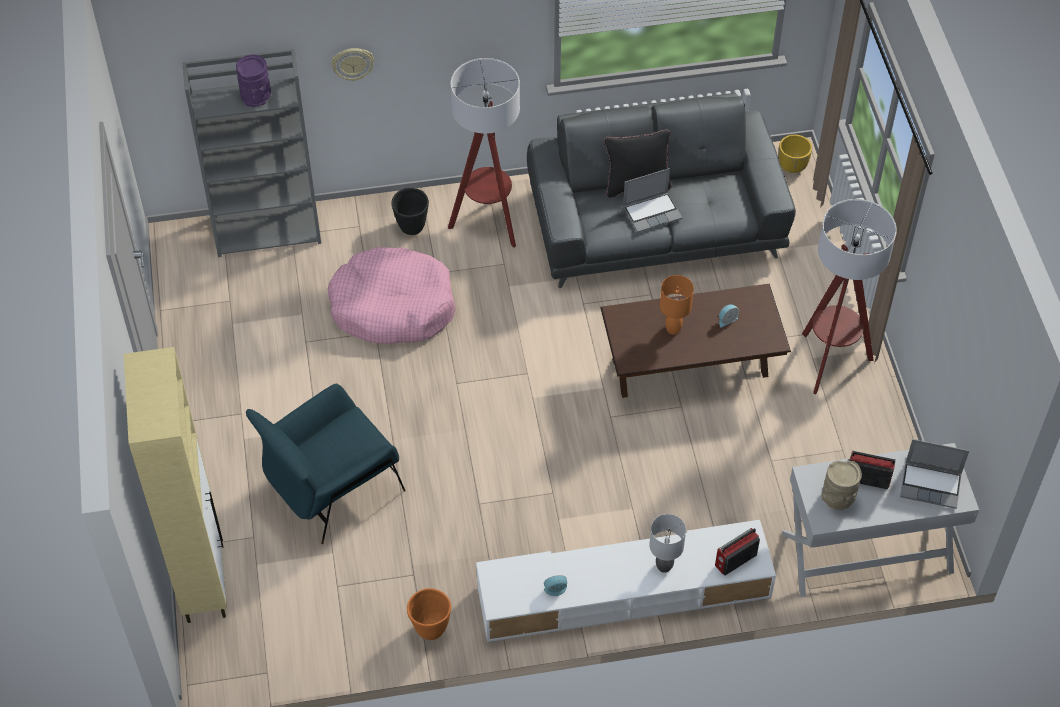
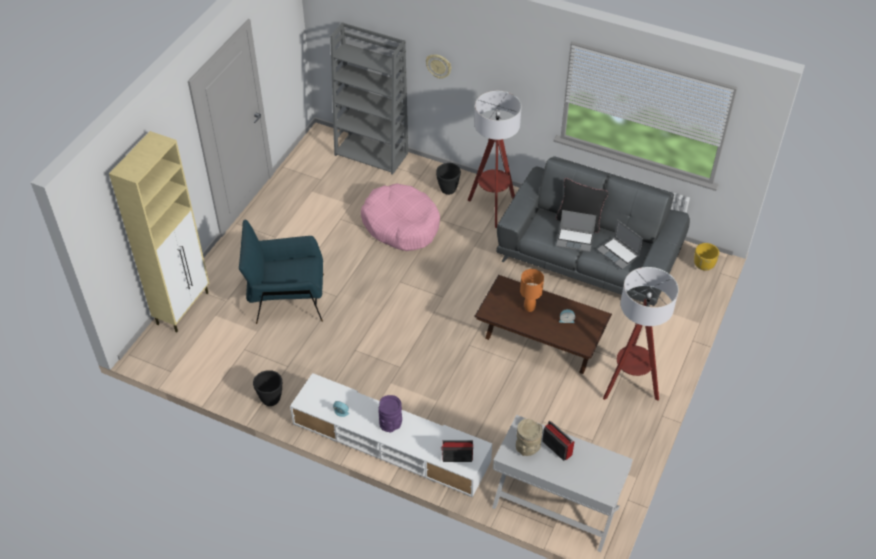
camera: 35 degrees right, 5 degrees down
purple vase [236,54,271,107] -> purple vase moved to [378,395,402,432]
orange planter [407,588,451,640] -> black planter [253,370,282,406]
grey table lamp [649,514,686,573] -> none
laptop [900,439,969,509] -> laptop moved to [597,220,643,269]

